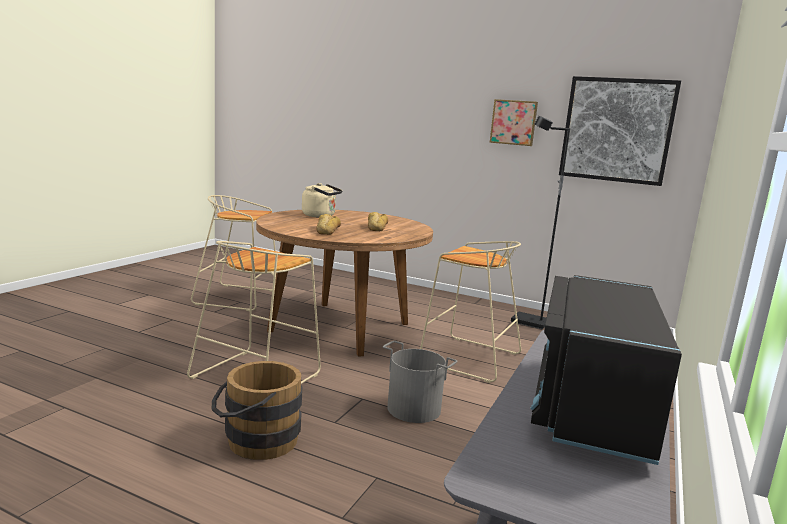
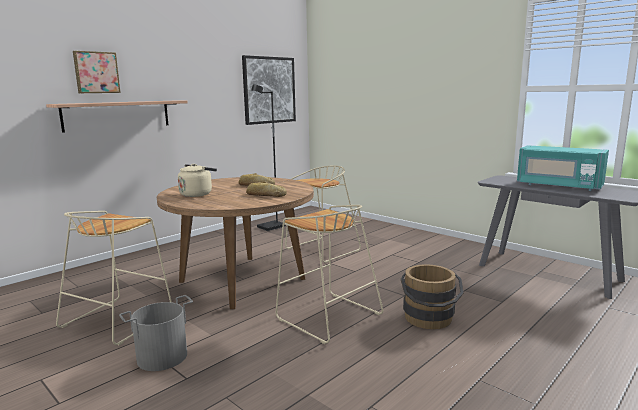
camera: 70 degrees left, 0 degrees up
grey bucket [383,341,458,423] -> grey bucket moved to [119,295,193,371]
picture [490,99,538,146] -> picture moved to [73,51,121,93]
black microwave [530,275,682,465] -> turquoise microwave [517,145,609,191]
none -> shelf [46,101,188,133]

